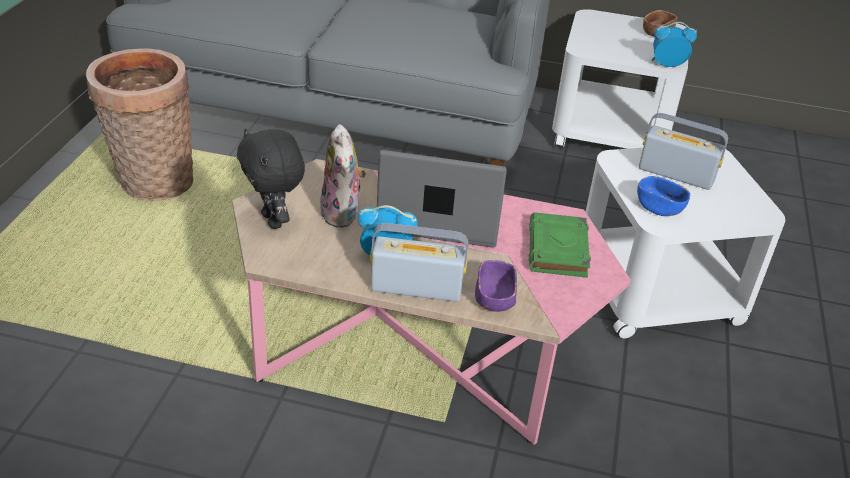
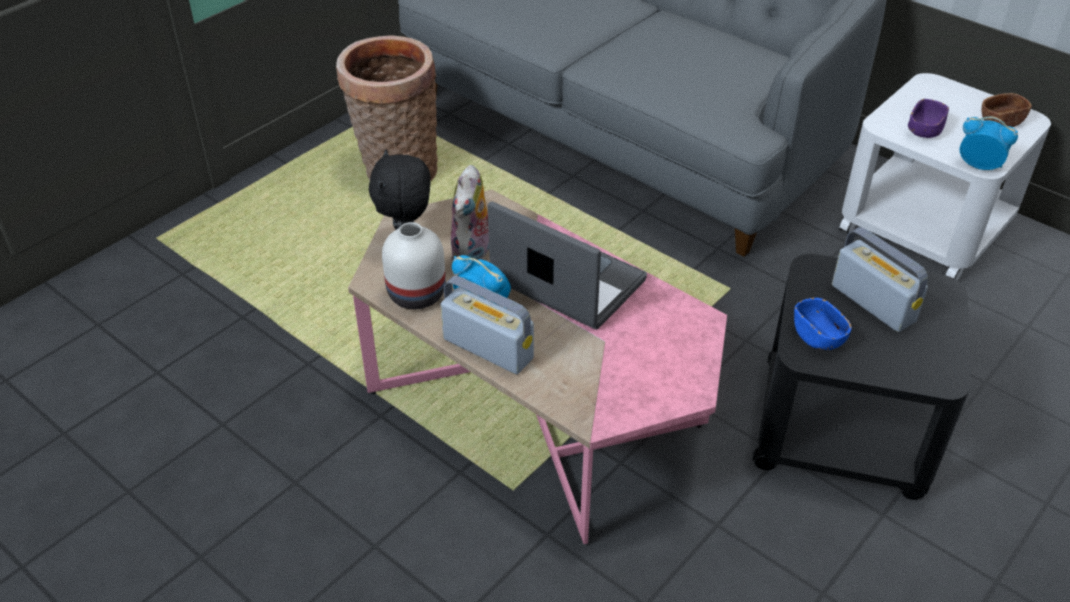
camera: 30 degrees right, 5 degrees up
purple bowl [475,260,517,312] -> purple bowl moved to [908,99,949,138]
green book [529,212,591,278] -> none
white side table [586,148,785,339] -> black side table [753,254,971,500]
none -> white vase [382,222,446,309]

